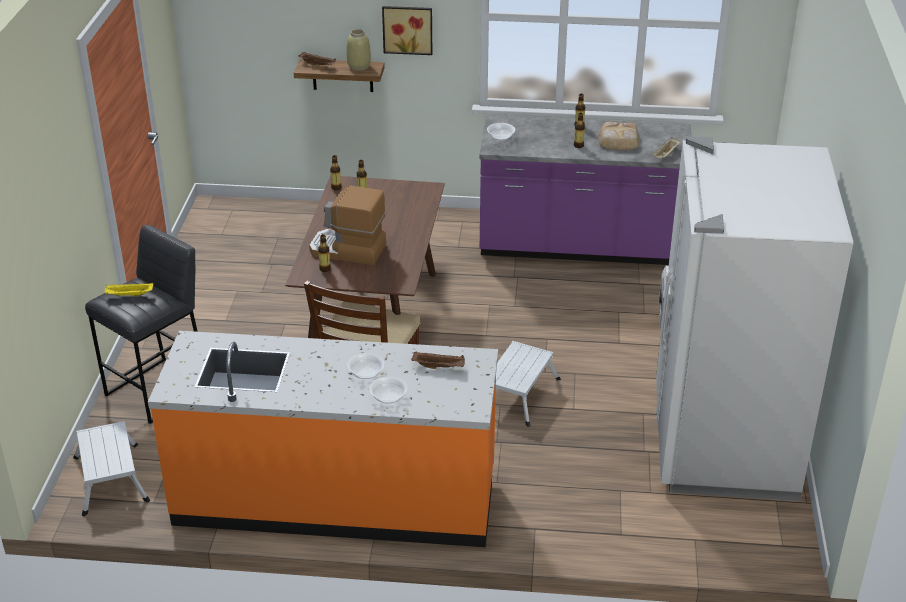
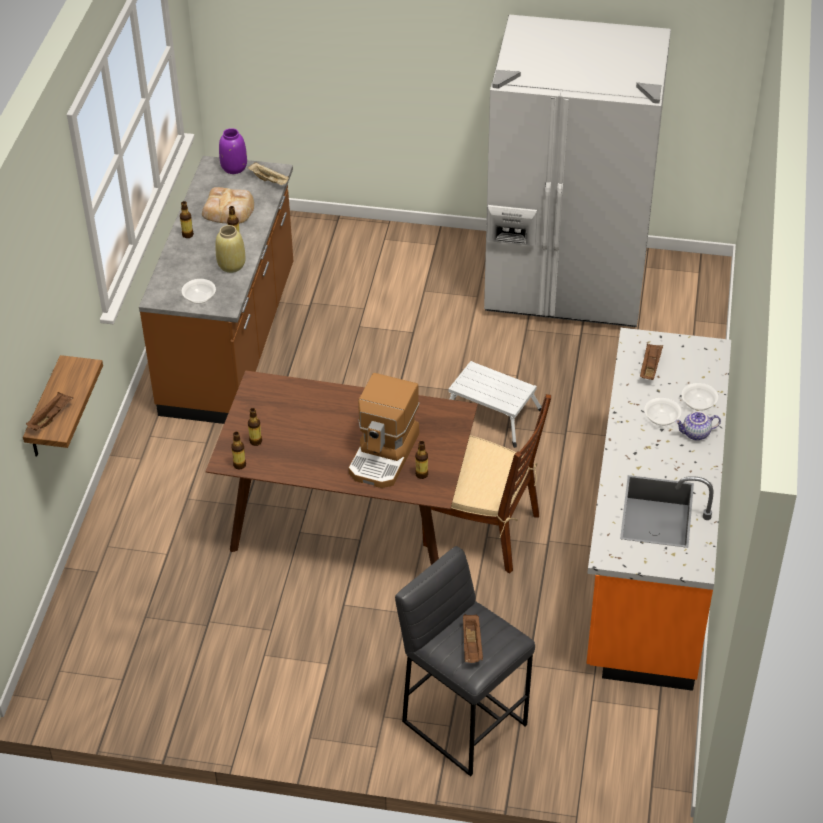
camera: 85 degrees left, 10 degrees up
white step ladder [73,421,150,517] -> none
yellow tray [105,282,153,297] -> brown tray [463,614,483,663]
beige vase [346,29,371,71] -> beige vase moved to [215,225,246,273]
picture [382,6,432,55] -> none
purple counter [479,115,691,265] -> brown counter [139,156,293,424]
none -> purple vase [219,128,247,174]
none -> teapot [675,411,721,441]

